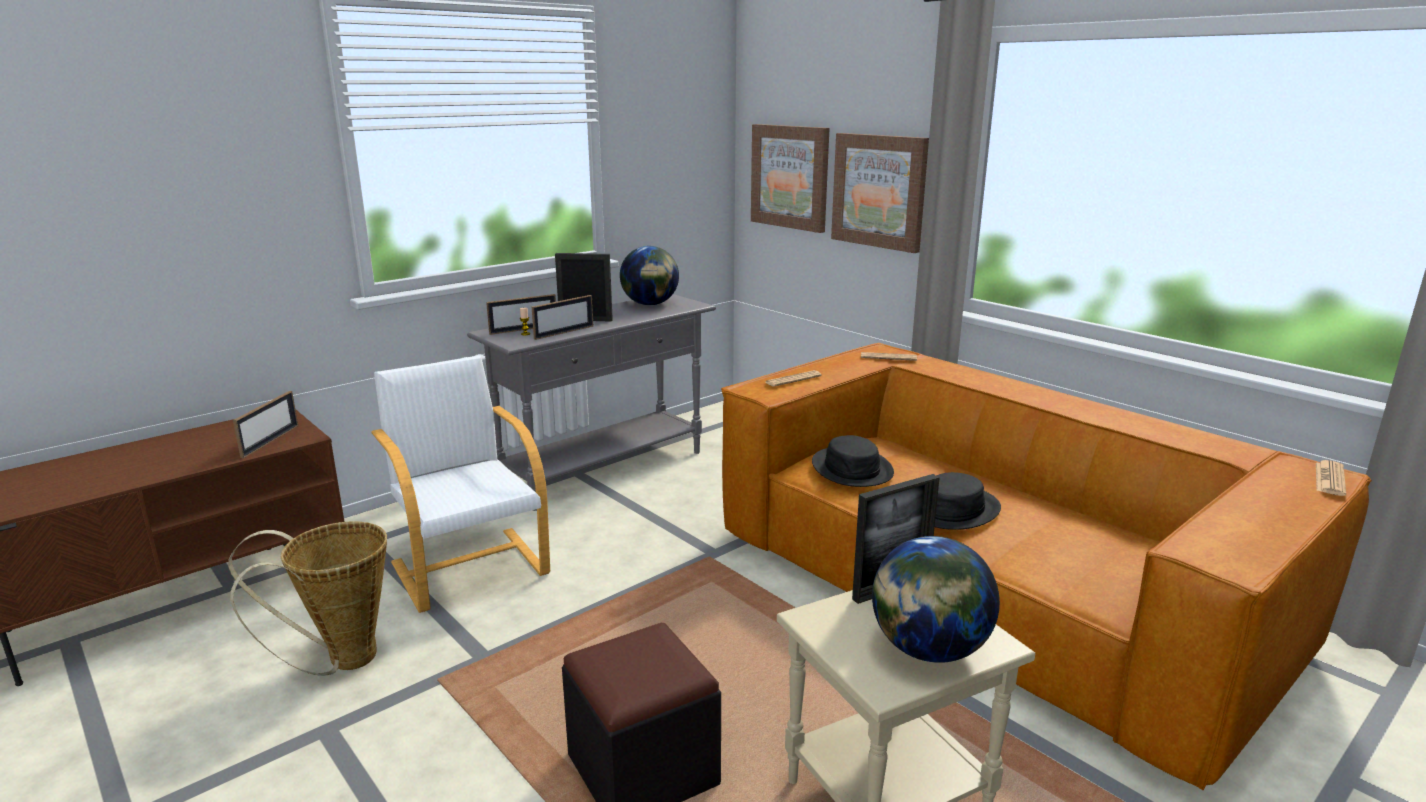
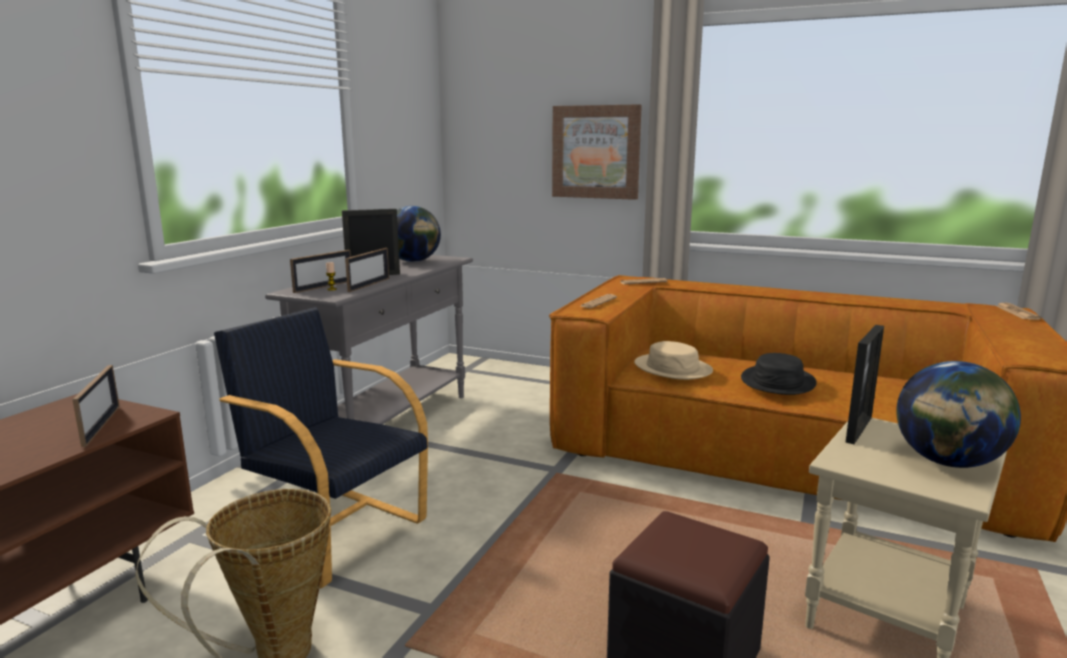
camera: 25 degrees left, 5 degrees down
white armchair [371,355,550,613] -> black armchair [214,307,428,588]
picture [751,124,830,233] -> none
black hat [812,435,894,487] -> beige hat [634,341,713,380]

